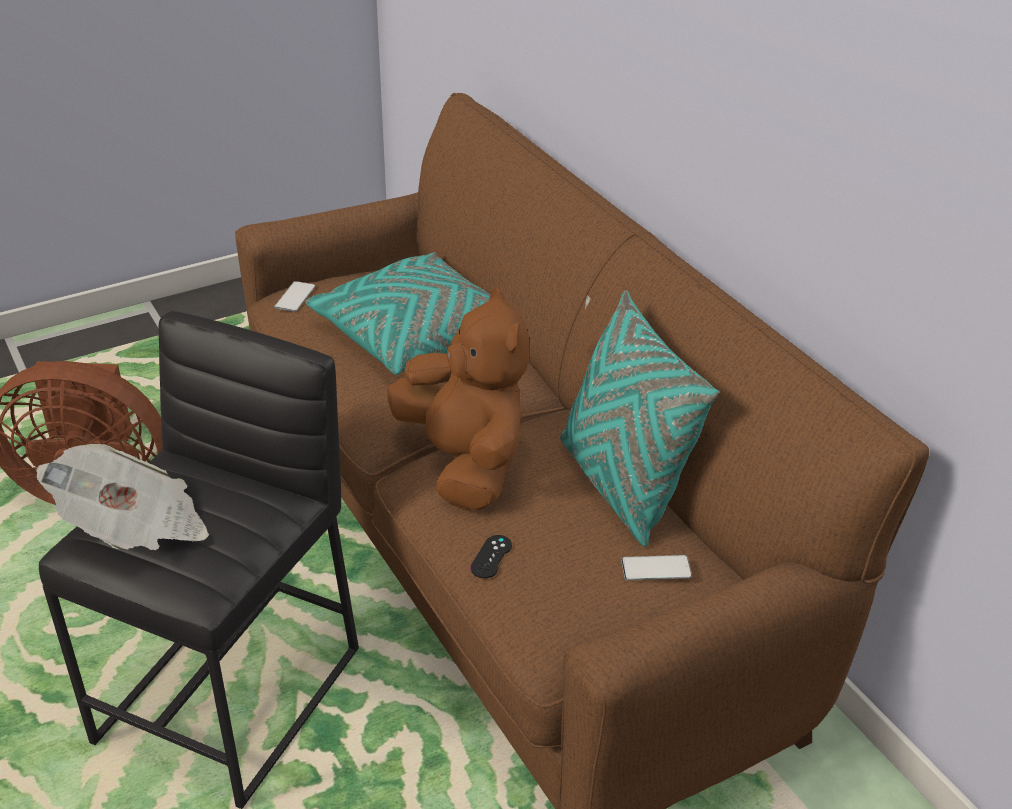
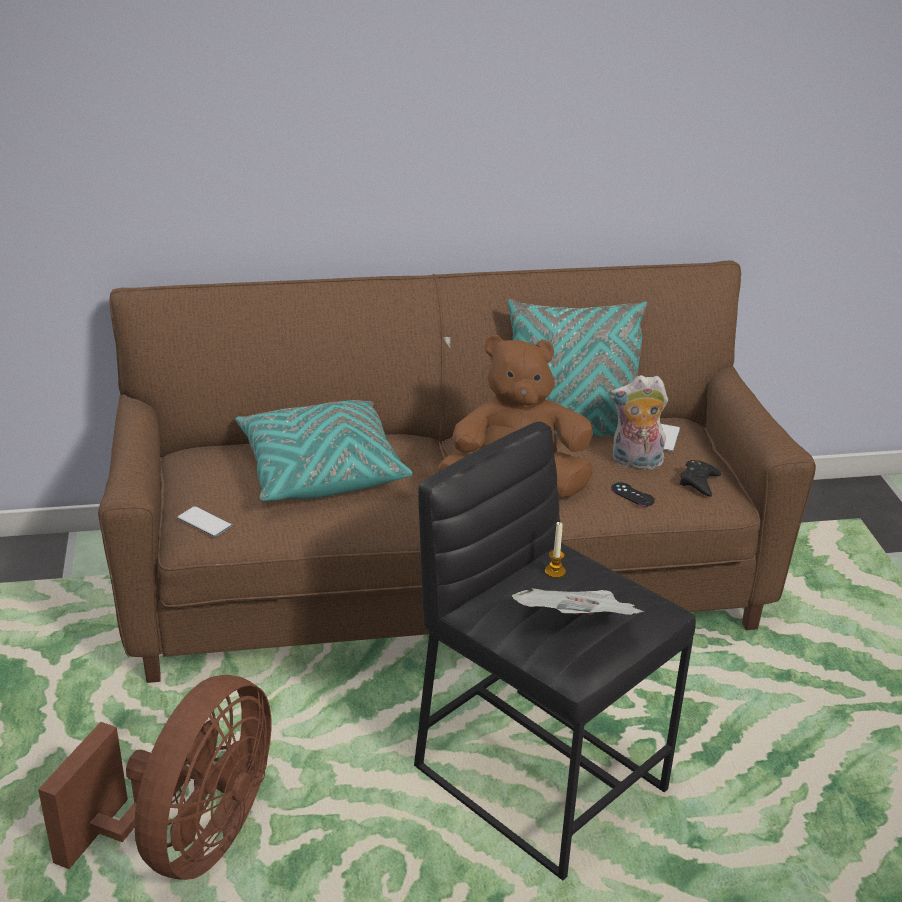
camera: 70 degrees left, 5 degrees down
none -> candle [545,522,566,578]
none -> plush toy [610,375,668,470]
none -> black game controller [679,460,721,497]

